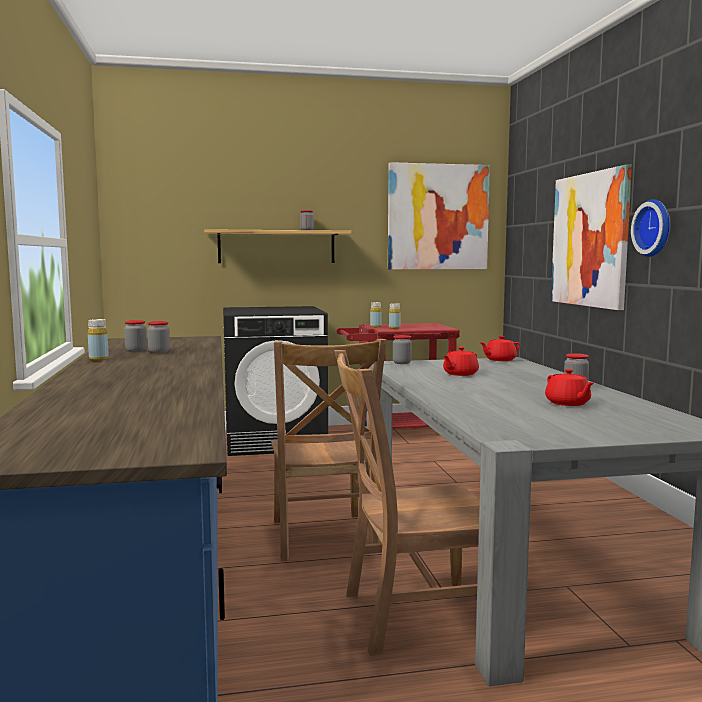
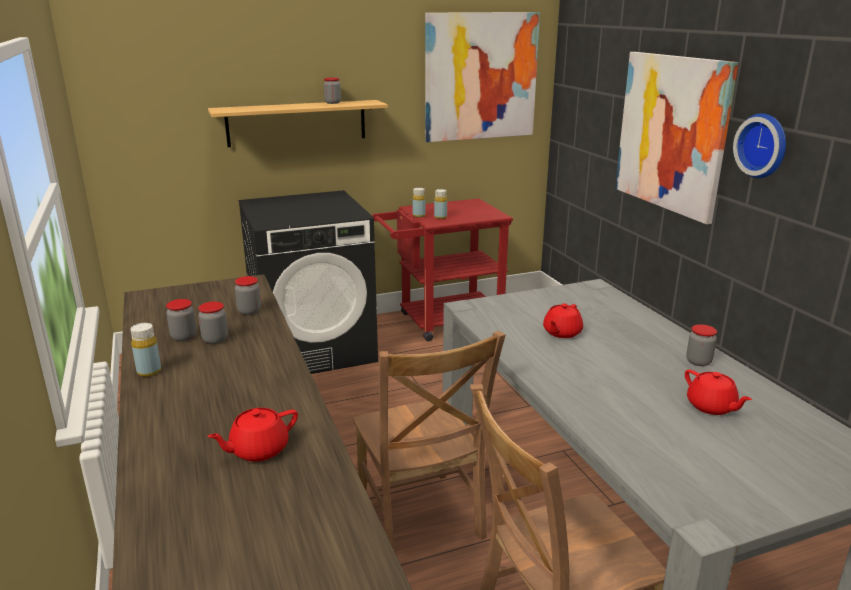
camera: 10 degrees left, 15 degrees up
jar [393,335,412,364] -> jar moved to [235,276,261,315]
red teapot [480,336,520,361] -> red teapot moved to [207,408,298,462]

